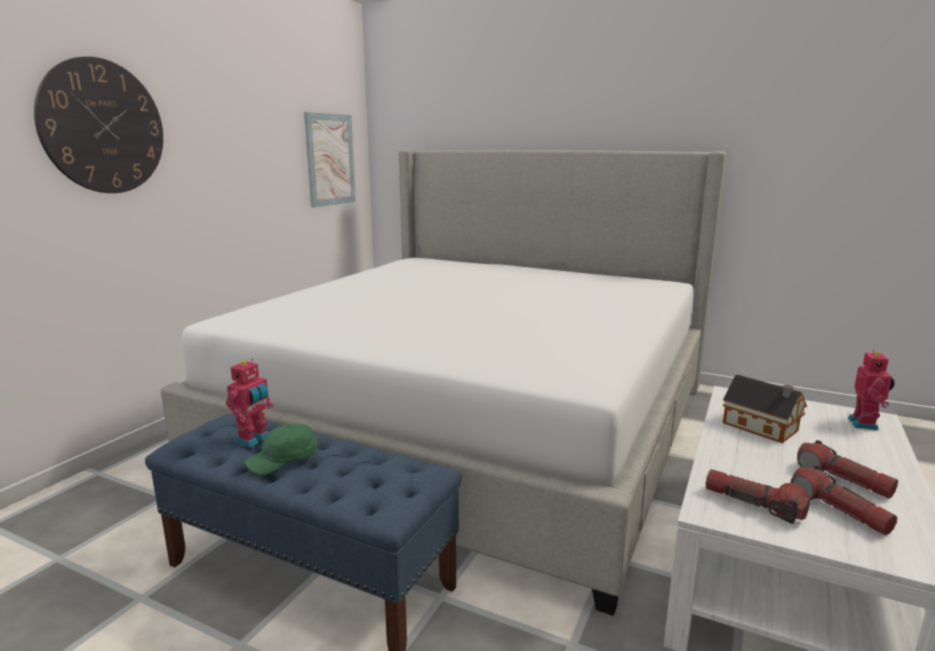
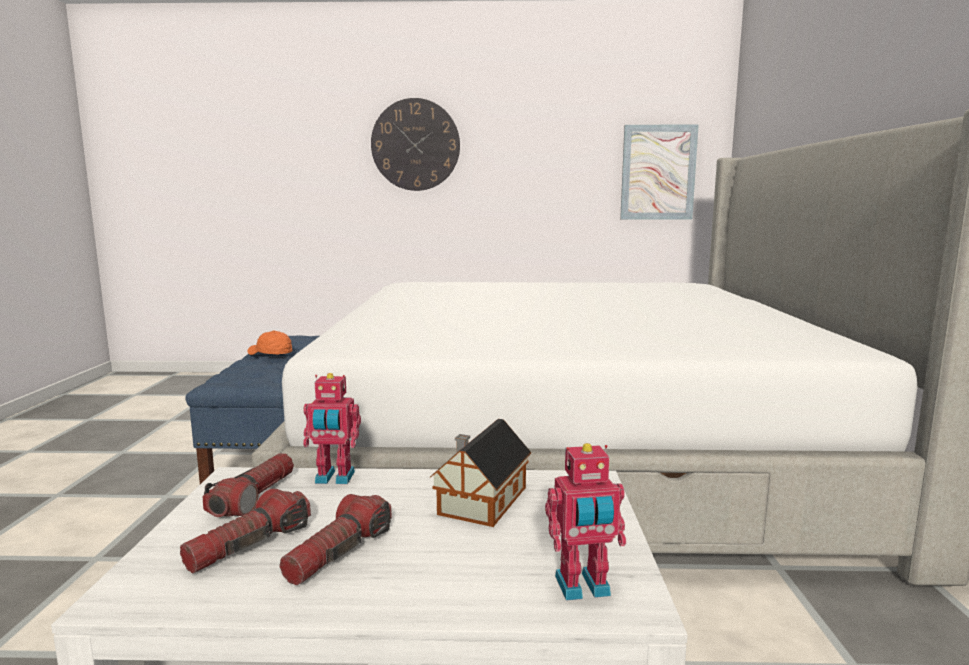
camera: 65 degrees right, 5 degrees down
toy robot [226,359,273,447] -> toy robot moved to [303,373,361,484]
green cap [243,424,318,475] -> orange cap [247,330,293,355]

